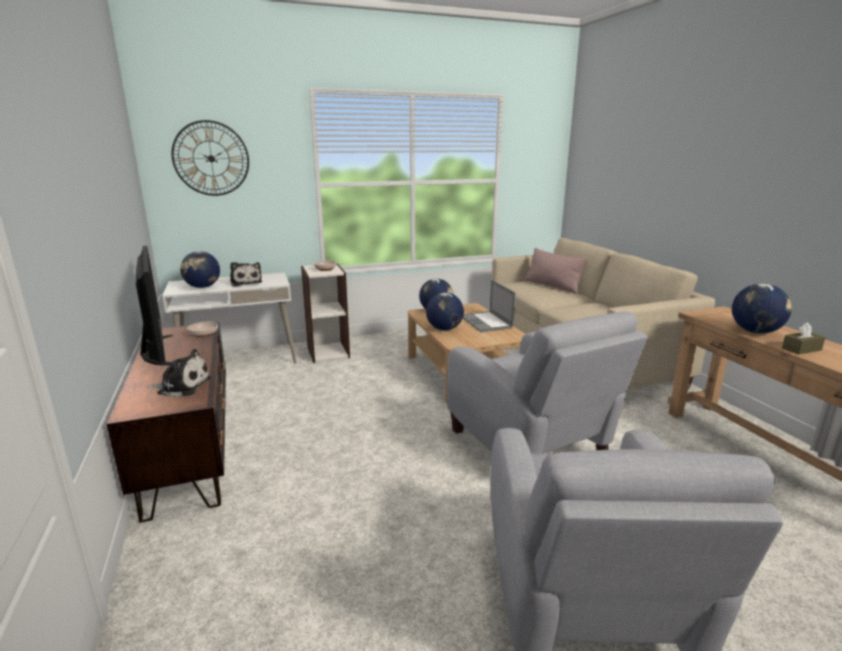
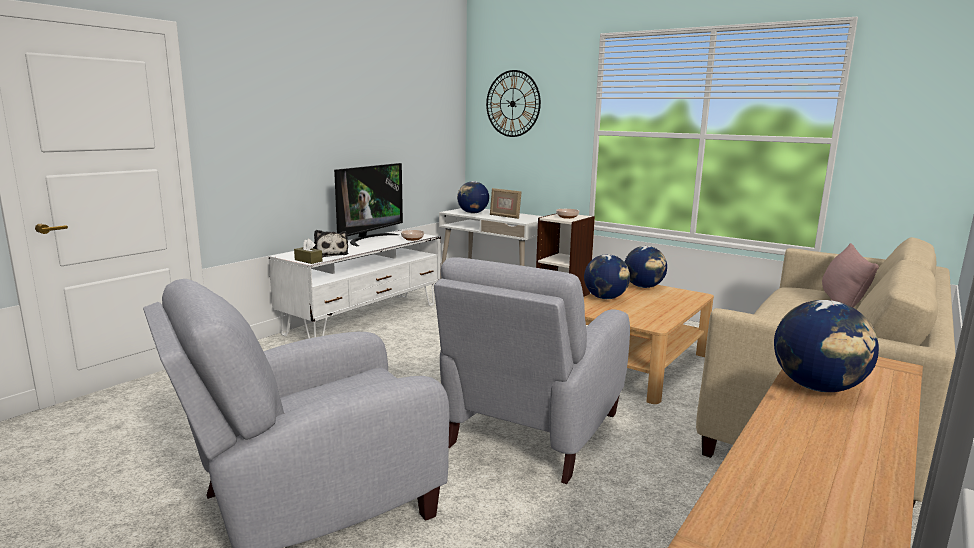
camera: 55 degrees right, 5 degrees down
brown tv stand [106,322,226,522] -> white tv stand [268,230,441,339]
plush toy [230,262,262,287] -> picture frame [490,188,521,219]
laptop [463,280,516,332] -> none
brown tissue box [782,322,825,355] -> brown tissue box moved to [294,239,322,264]

